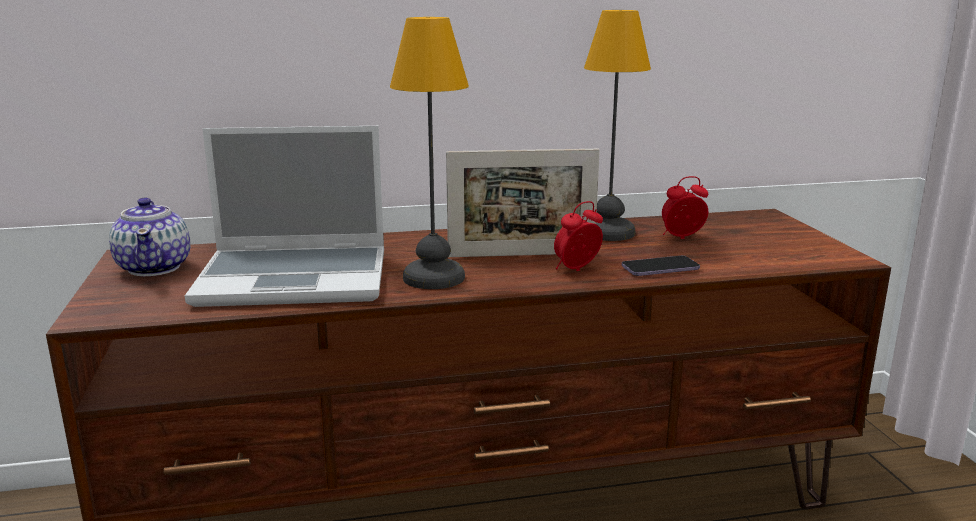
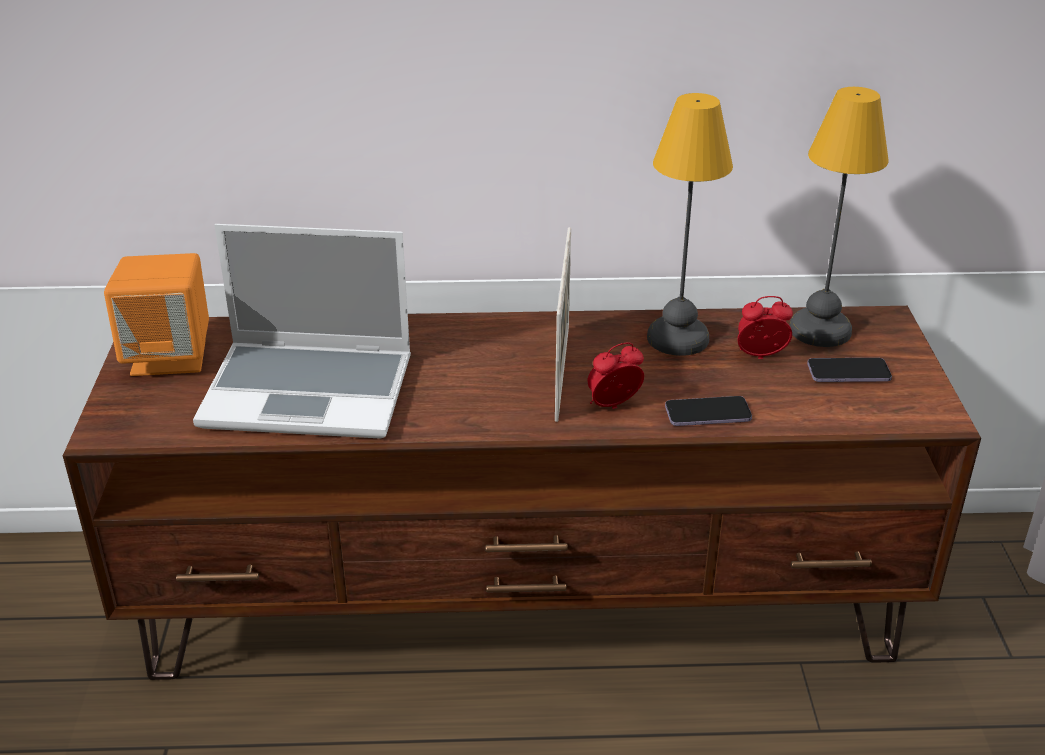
camera: 10 degrees right, 15 degrees up
teapot [109,198,190,276] -> orange speaker [104,253,209,376]
table lamp [390,17,469,289] -> table lamp moved to [789,87,889,347]
picture frame [446,149,600,257] -> picture frame turned 90 degrees counterclockwise [555,227,571,422]
none -> phone [807,358,892,382]

